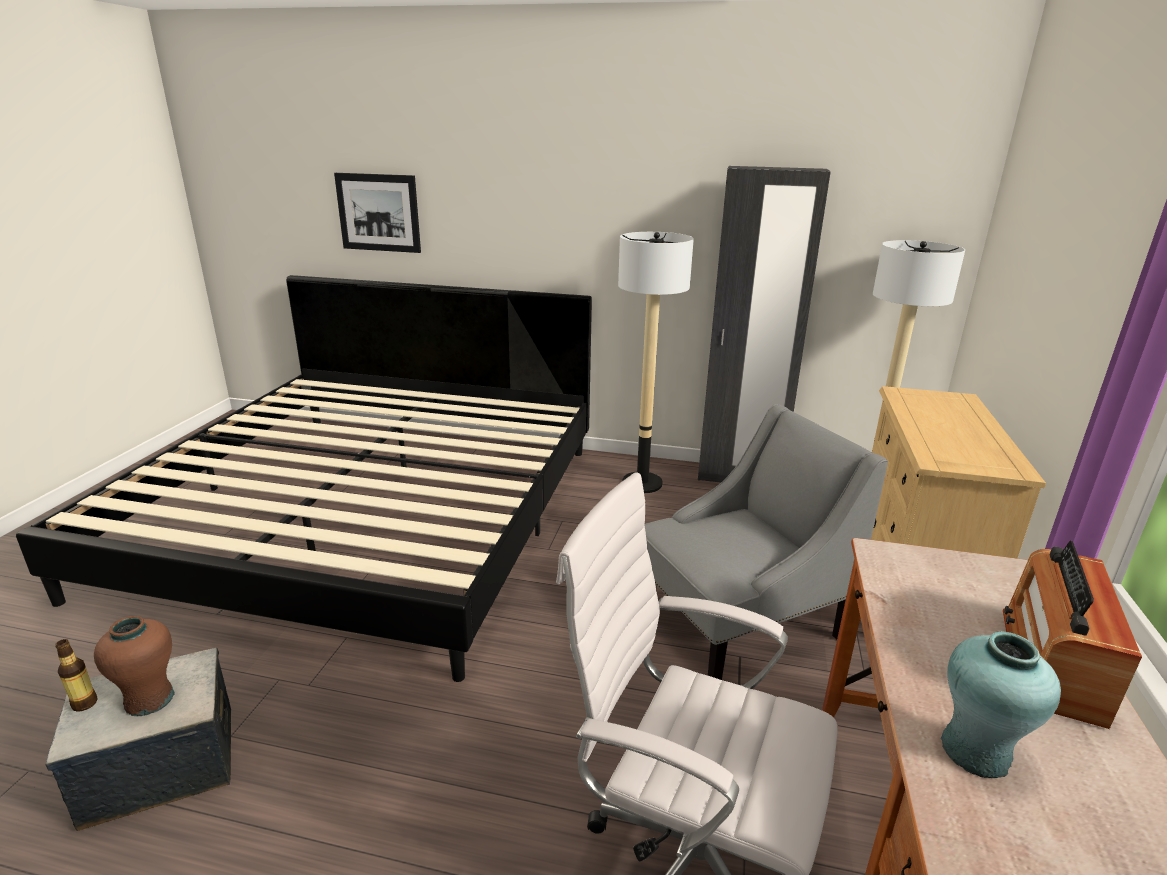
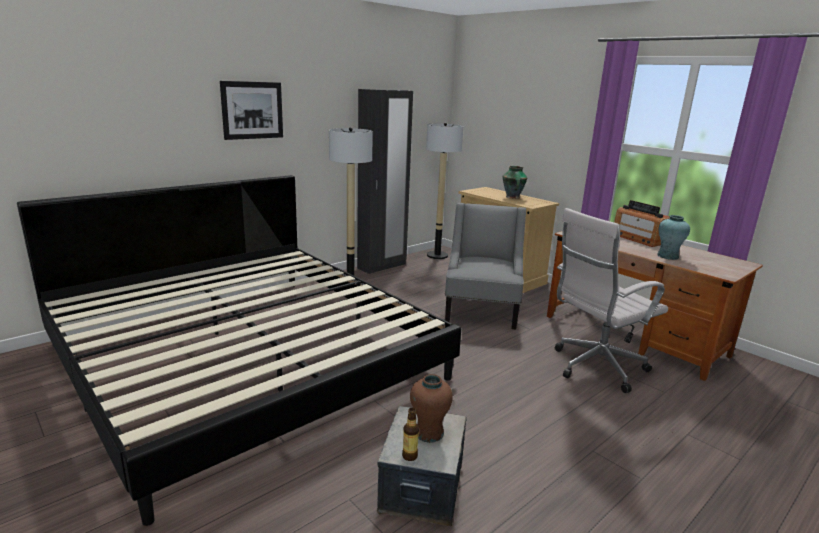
camera: 55 degrees left, 5 degrees down
picture [334,173,421,253] -> picture moved to [220,81,283,140]
none -> vase [503,166,527,199]

